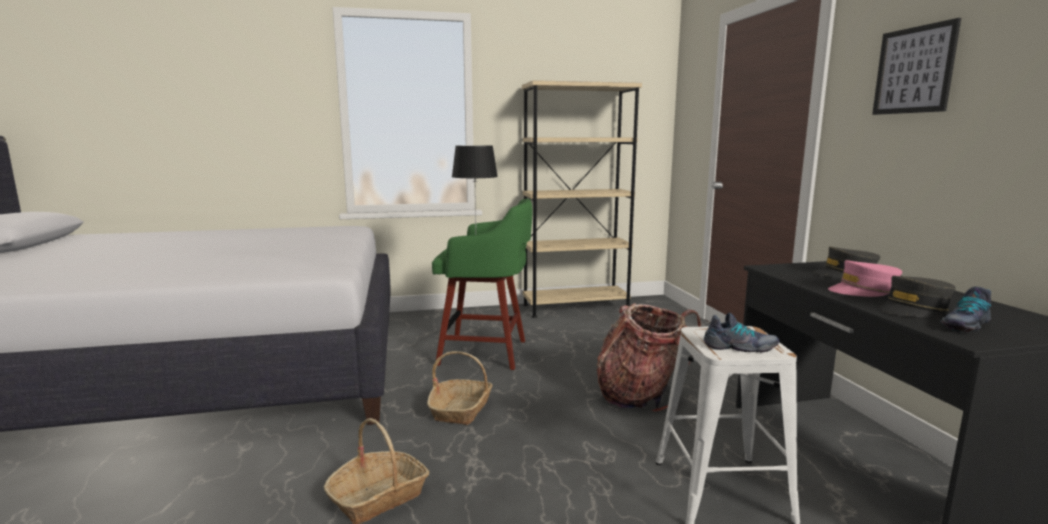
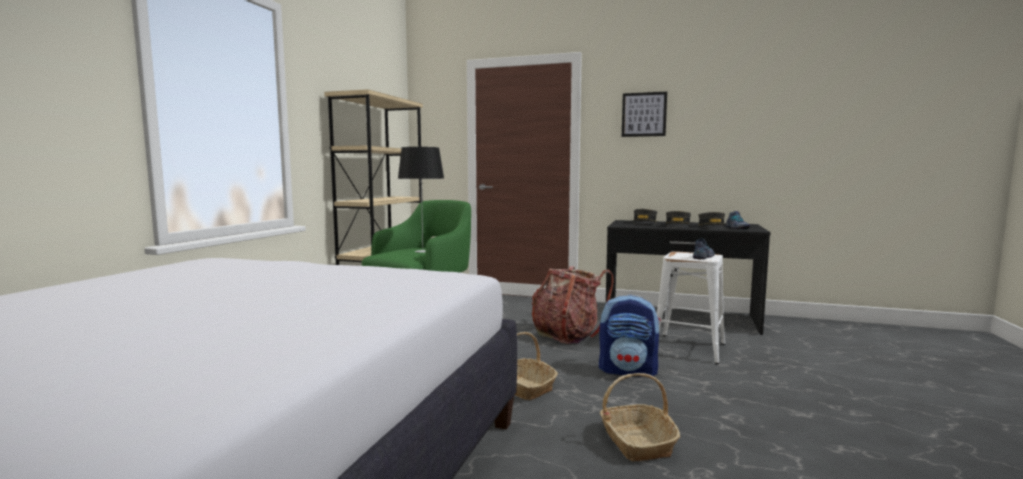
camera: 60 degrees left, 5 degrees down
pink cap [828,260,902,297] -> grey cap [666,211,691,228]
none -> backpack [599,295,661,377]

